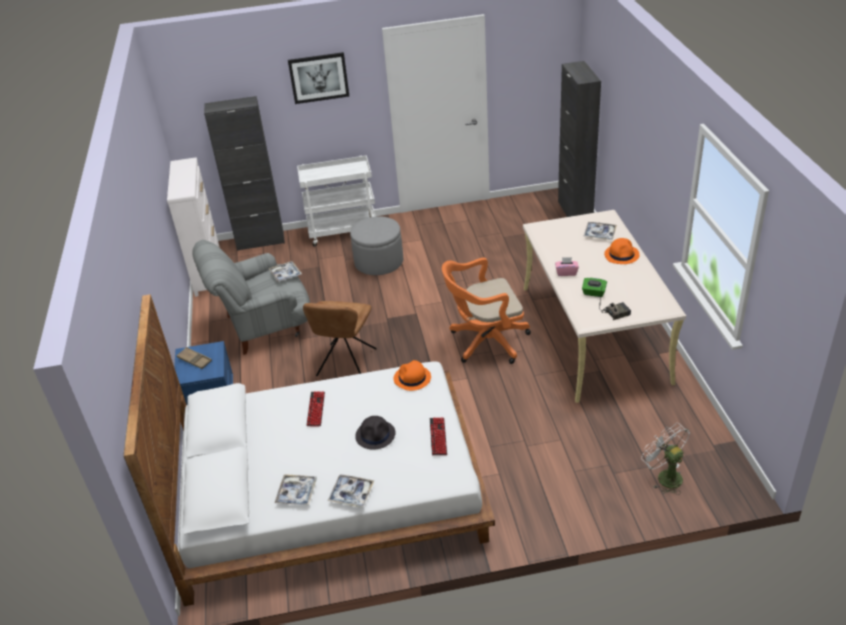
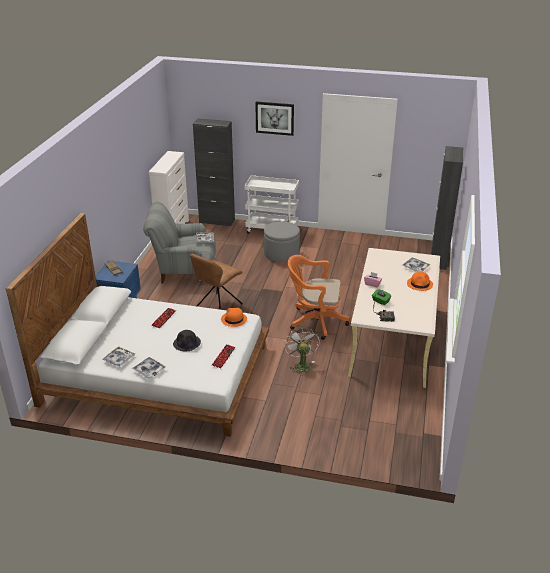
camera: 20 degrees right, 5 degrees down
white fan [641,423,690,495] -> white fan moved to [285,329,320,375]

